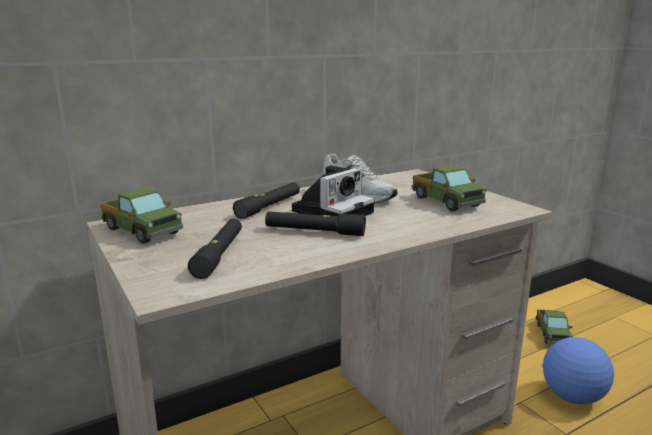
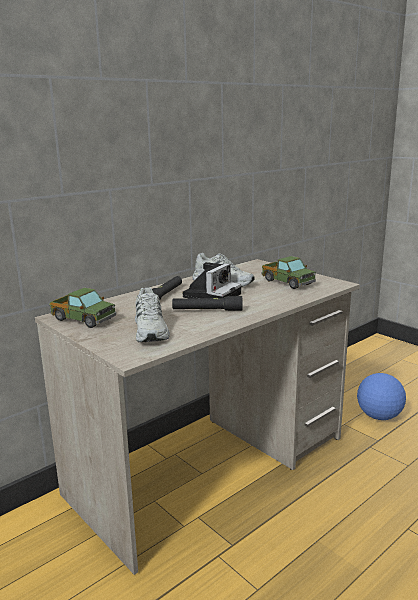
camera: 10 degrees left, 0 degrees up
black flashlight [188,219,242,279] -> white shoe [135,287,170,342]
toy truck [536,309,573,344] -> none

